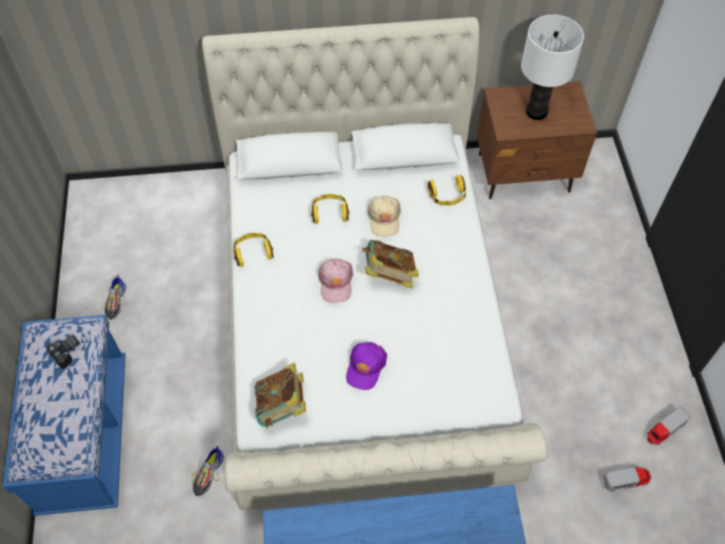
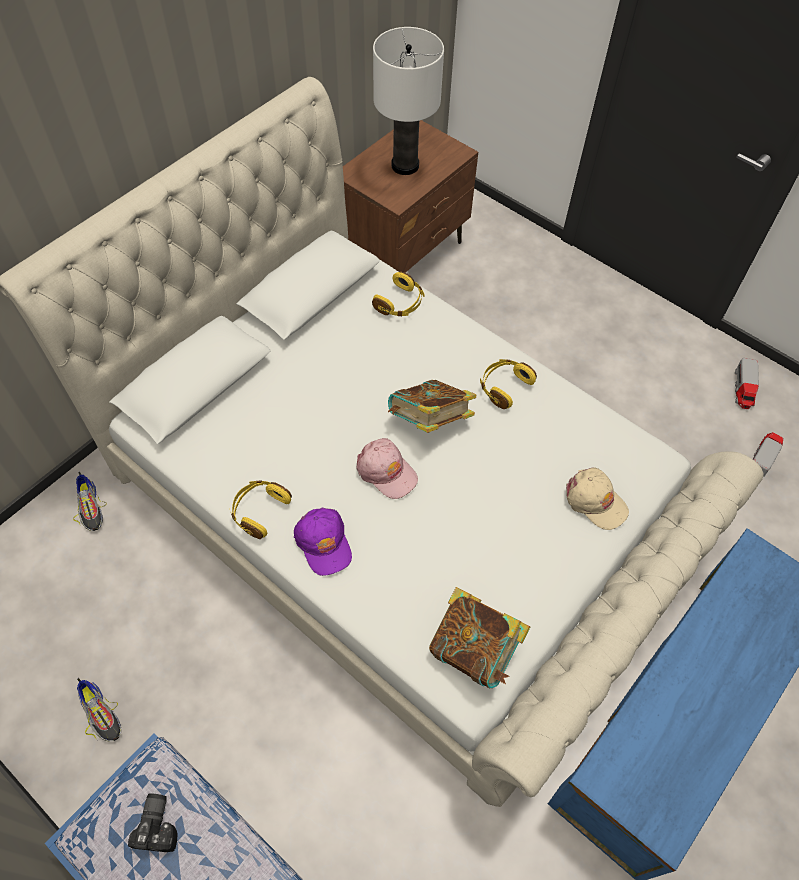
camera: 45 degrees left, 0 degrees up
shoe [192,446,224,496] -> shoe moved to [73,472,107,531]
yellow headphones [311,194,349,224] -> yellow headphones moved to [480,359,537,409]
purple cap [346,342,387,390] -> purple cap moved to [294,508,352,576]
beige cap [367,196,401,236] -> beige cap moved to [566,467,629,530]

